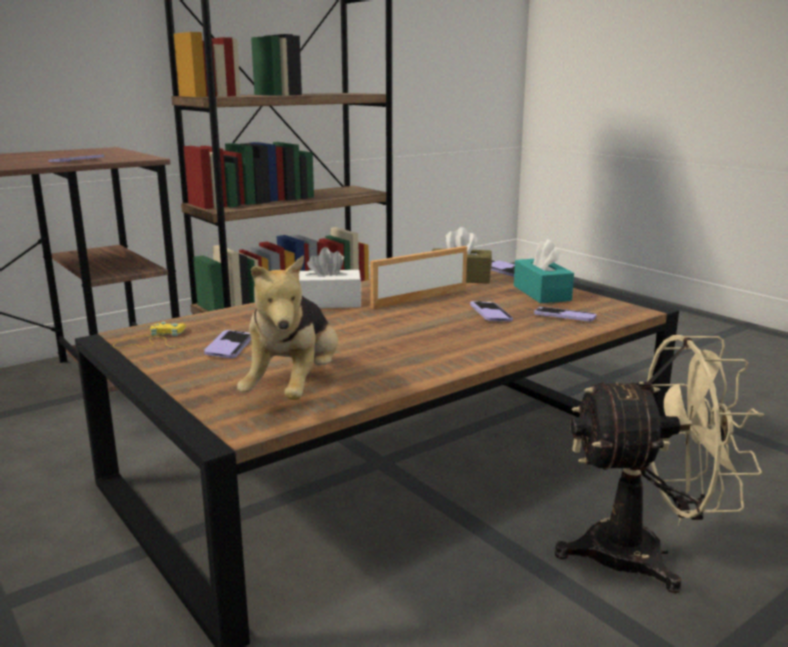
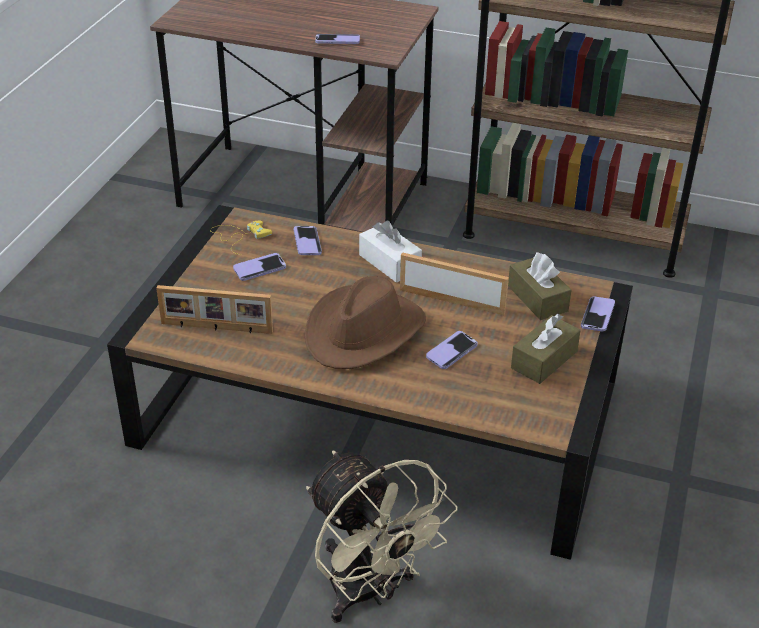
camera: 55 degrees right, 20 degrees up
plush toy [237,255,338,400] -> picture frame [156,285,273,334]
turquoise tissue box [514,239,574,303] -> brown tissue box [511,314,581,384]
phone [534,307,596,321] -> phone moved to [294,226,322,255]
none -> brown hat [305,276,426,369]

